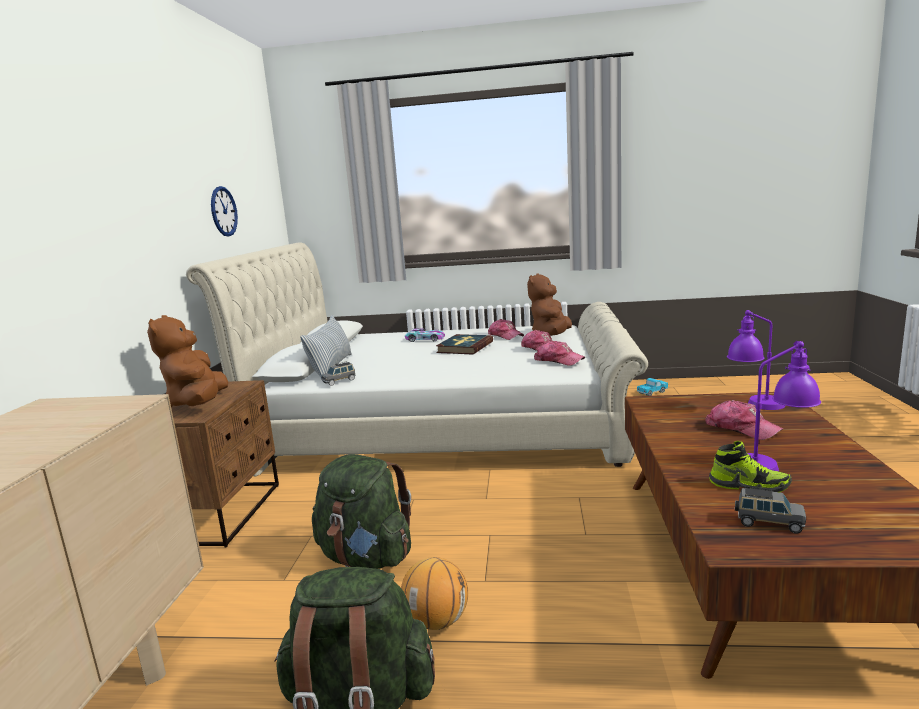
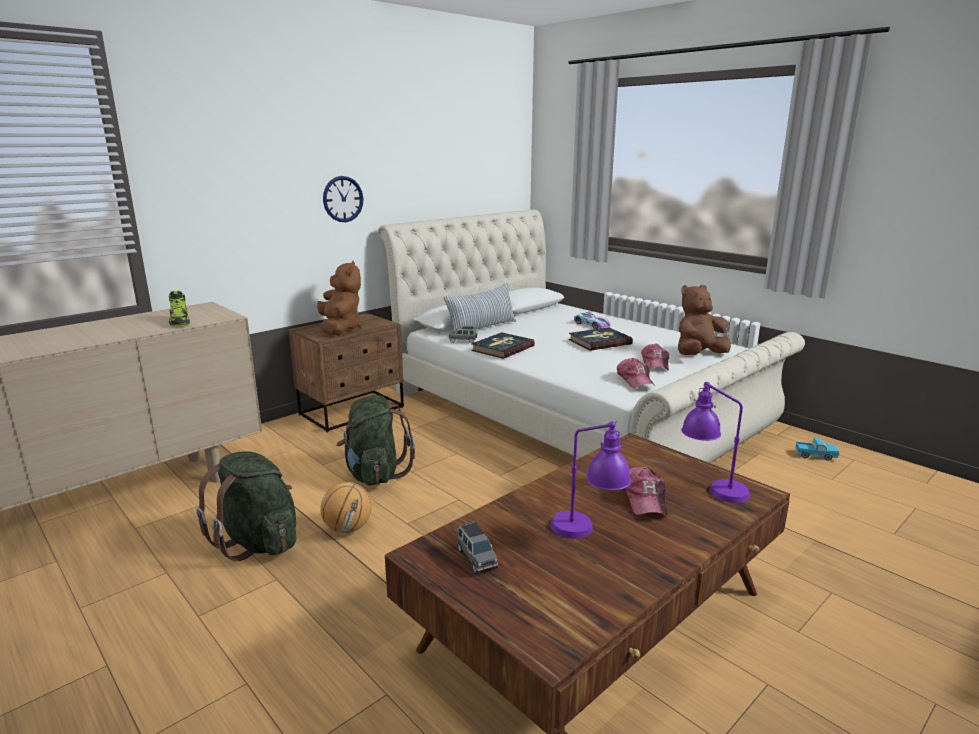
camera: 40 degrees right, 5 degrees up
brown plush toy [147,315,228,407] -> brown plush toy turned 135 degrees clockwise [317,261,361,335]
wall clock [211,186,238,236] -> wall clock moved to [323,176,364,222]
cap [488,319,524,340] -> none
shoe [709,441,792,492] -> shoe moved to [169,291,190,326]
none -> book [471,332,535,359]

